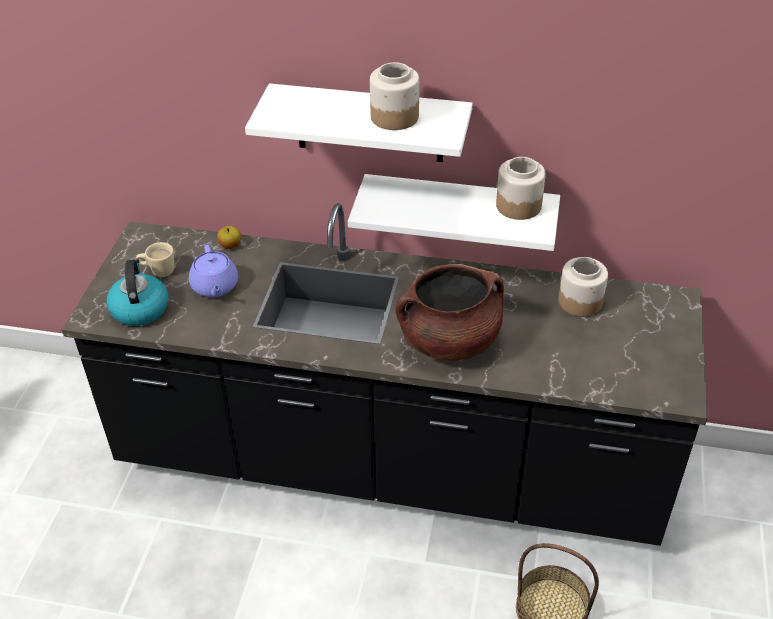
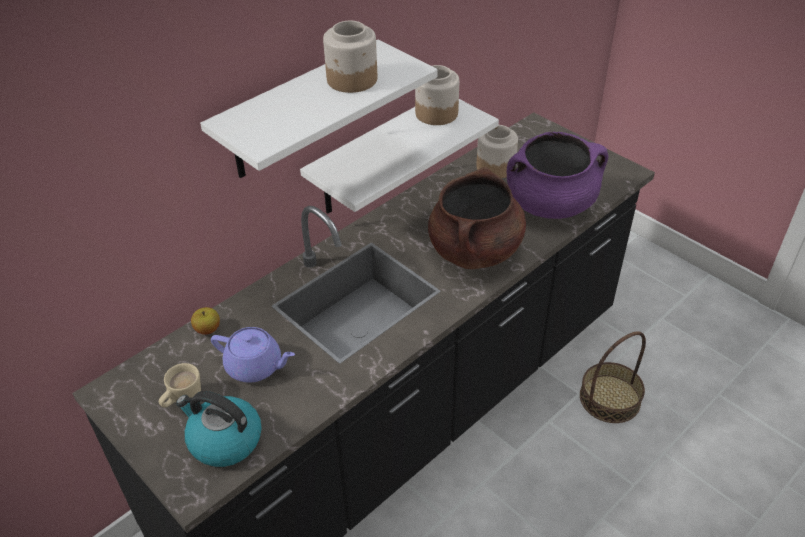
camera: 55 degrees left, 0 degrees up
none -> purple cooking pot [507,132,608,219]

